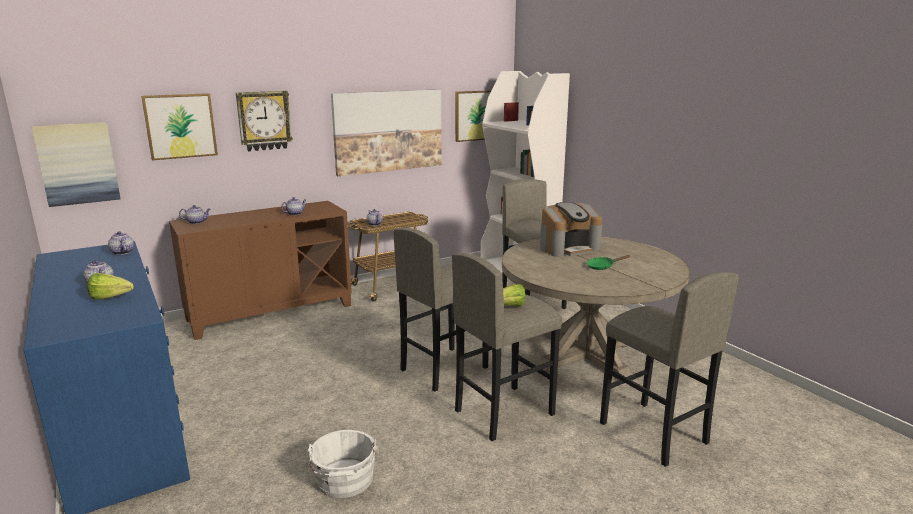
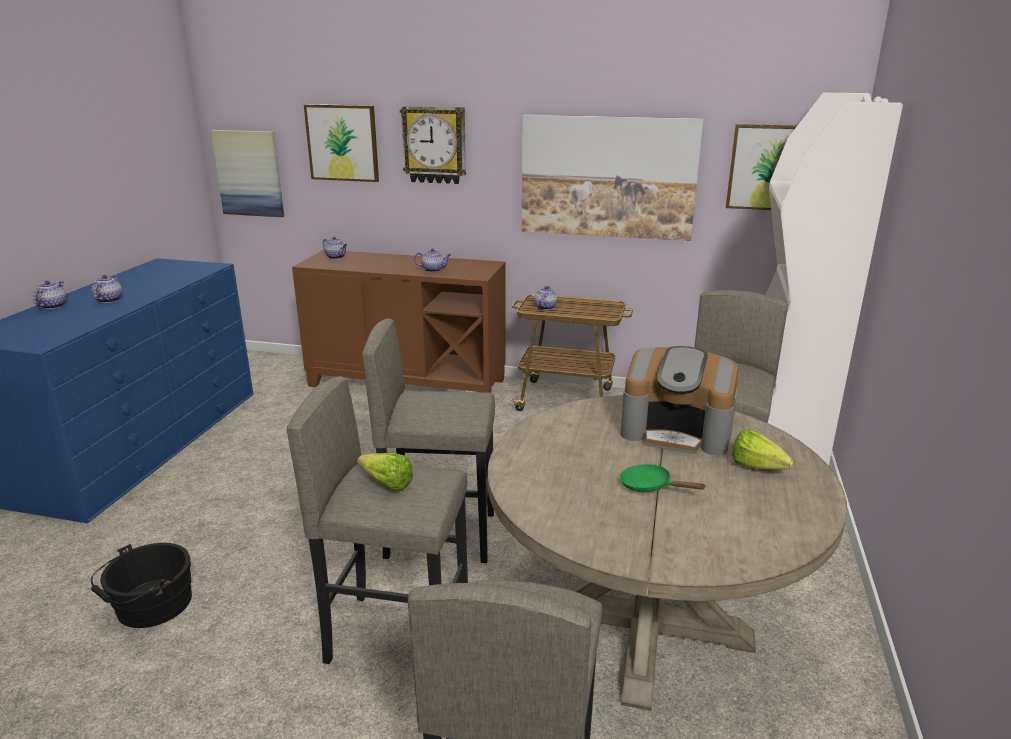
camera: 45 degrees right, 5 degrees up
lettuce [87,273,134,299] -> lettuce moved to [732,429,793,470]
teapot [108,231,134,255] -> teapot moved to [33,281,66,309]
white bucket [307,430,377,498] -> black bucket [91,543,192,628]

